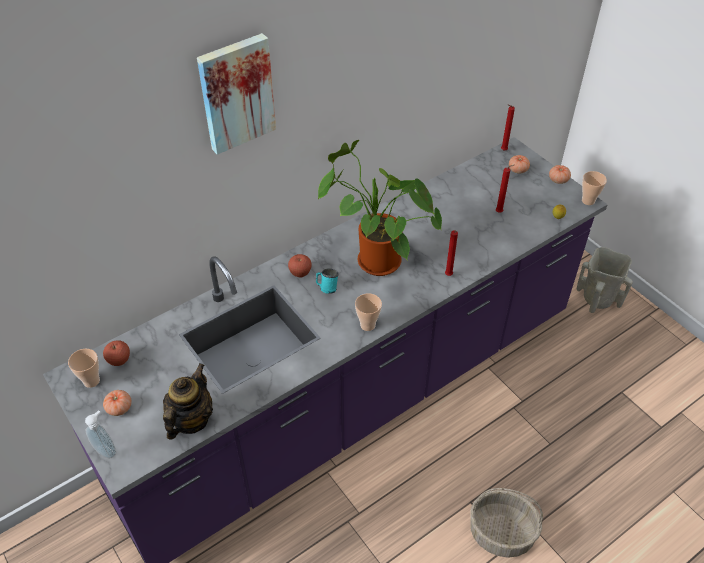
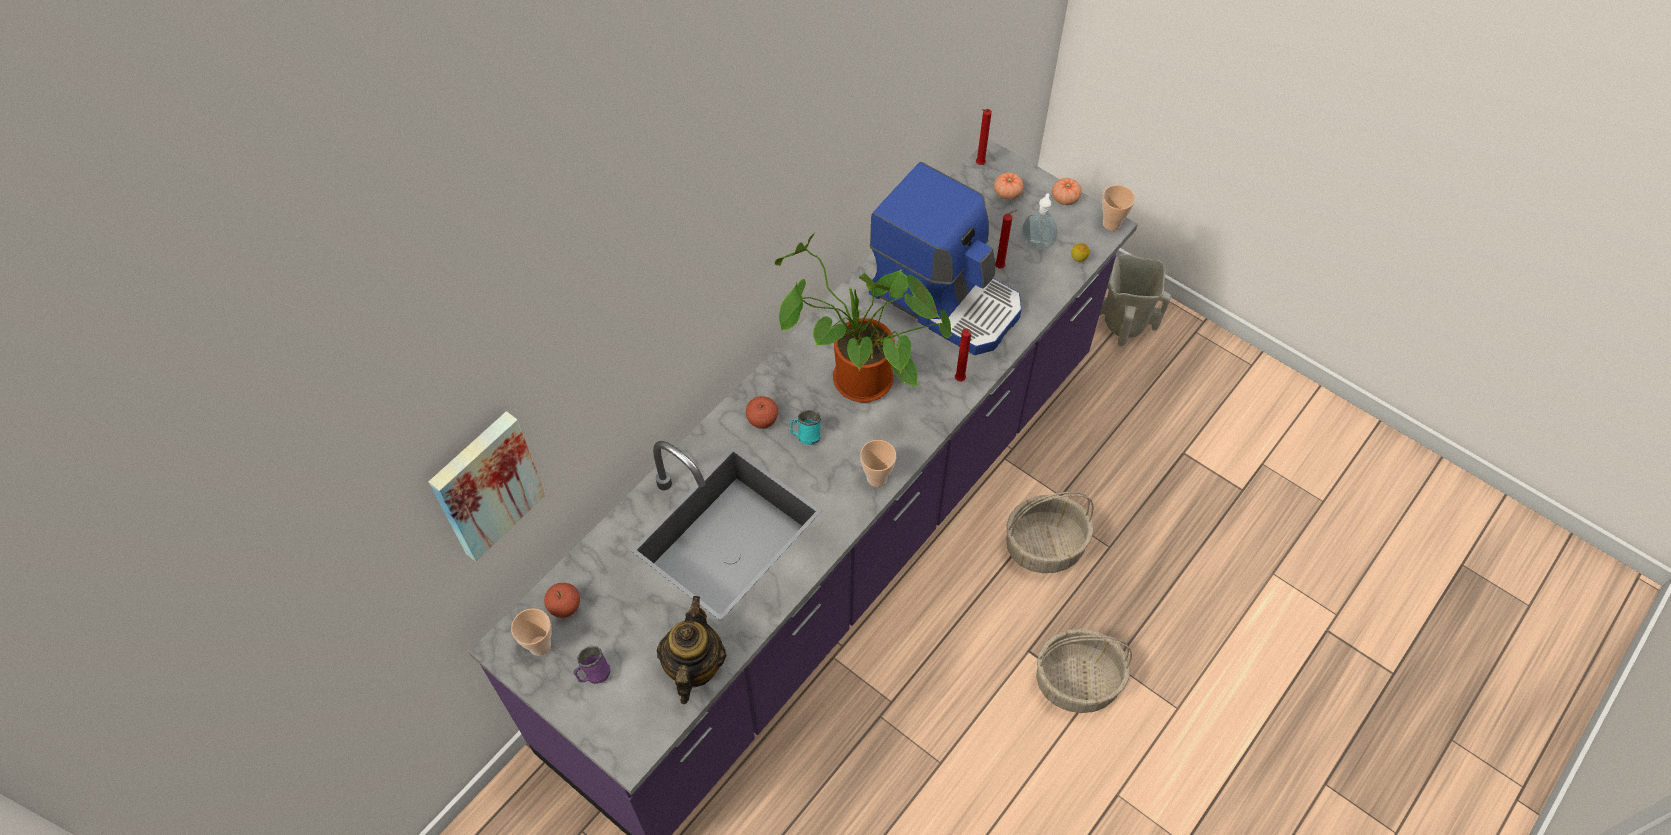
camera: 15 degrees left, 10 degrees up
soap dispenser [85,410,116,458] -> soap dispenser moved to [1021,193,1058,249]
tomato [103,390,132,416] -> purple mug [573,646,611,684]
picture [197,33,276,155] -> picture moved to [429,411,546,561]
none -> coffee machine [869,162,1022,355]
none -> basket [1006,492,1094,573]

